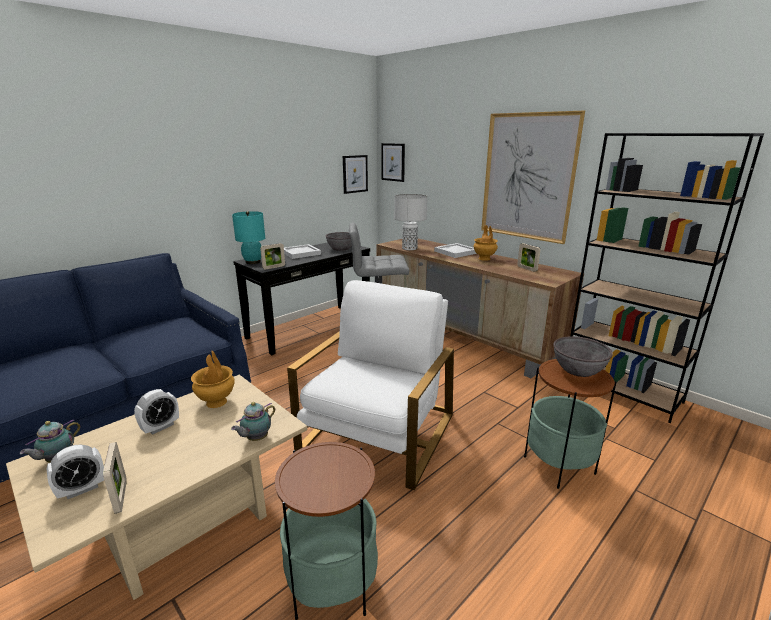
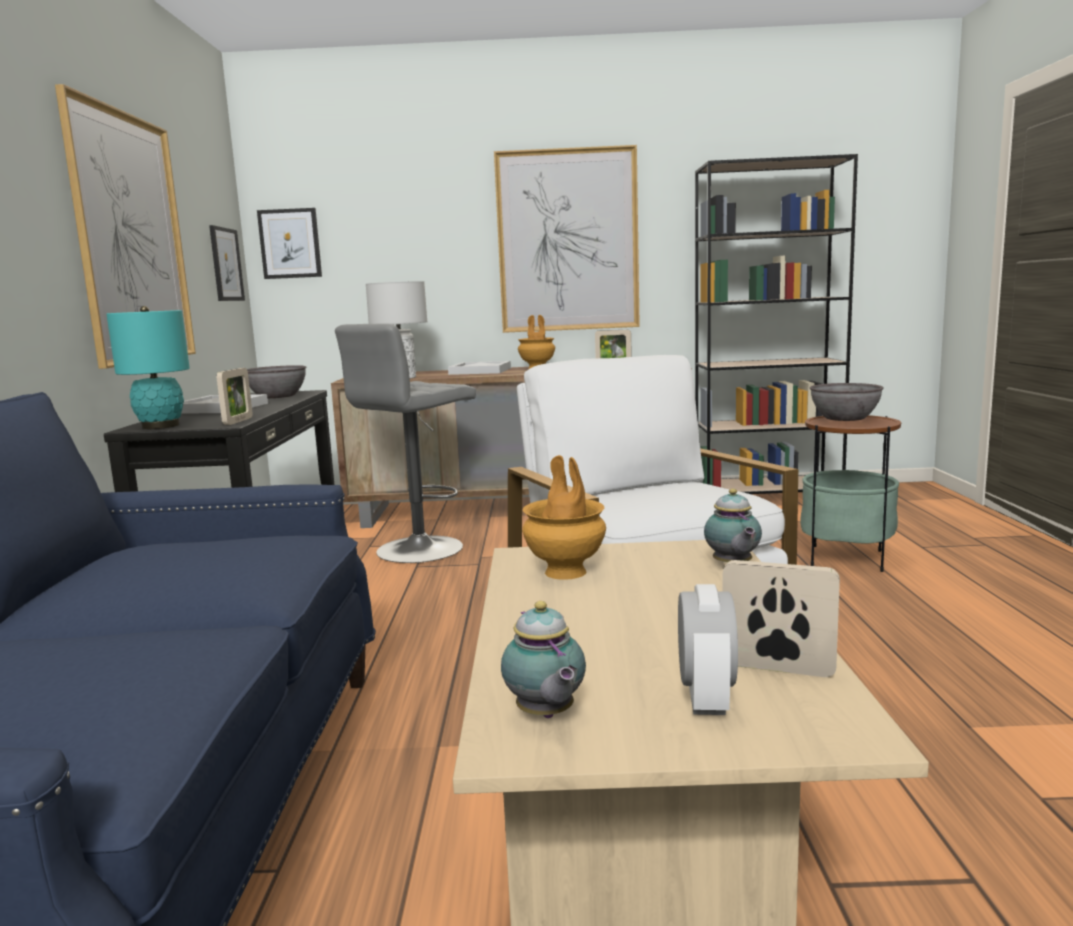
camera: 45 degrees left, 10 degrees down
alarm clock [134,389,179,435] -> none
side table [275,442,378,620] -> none
none -> picture [55,84,196,369]

